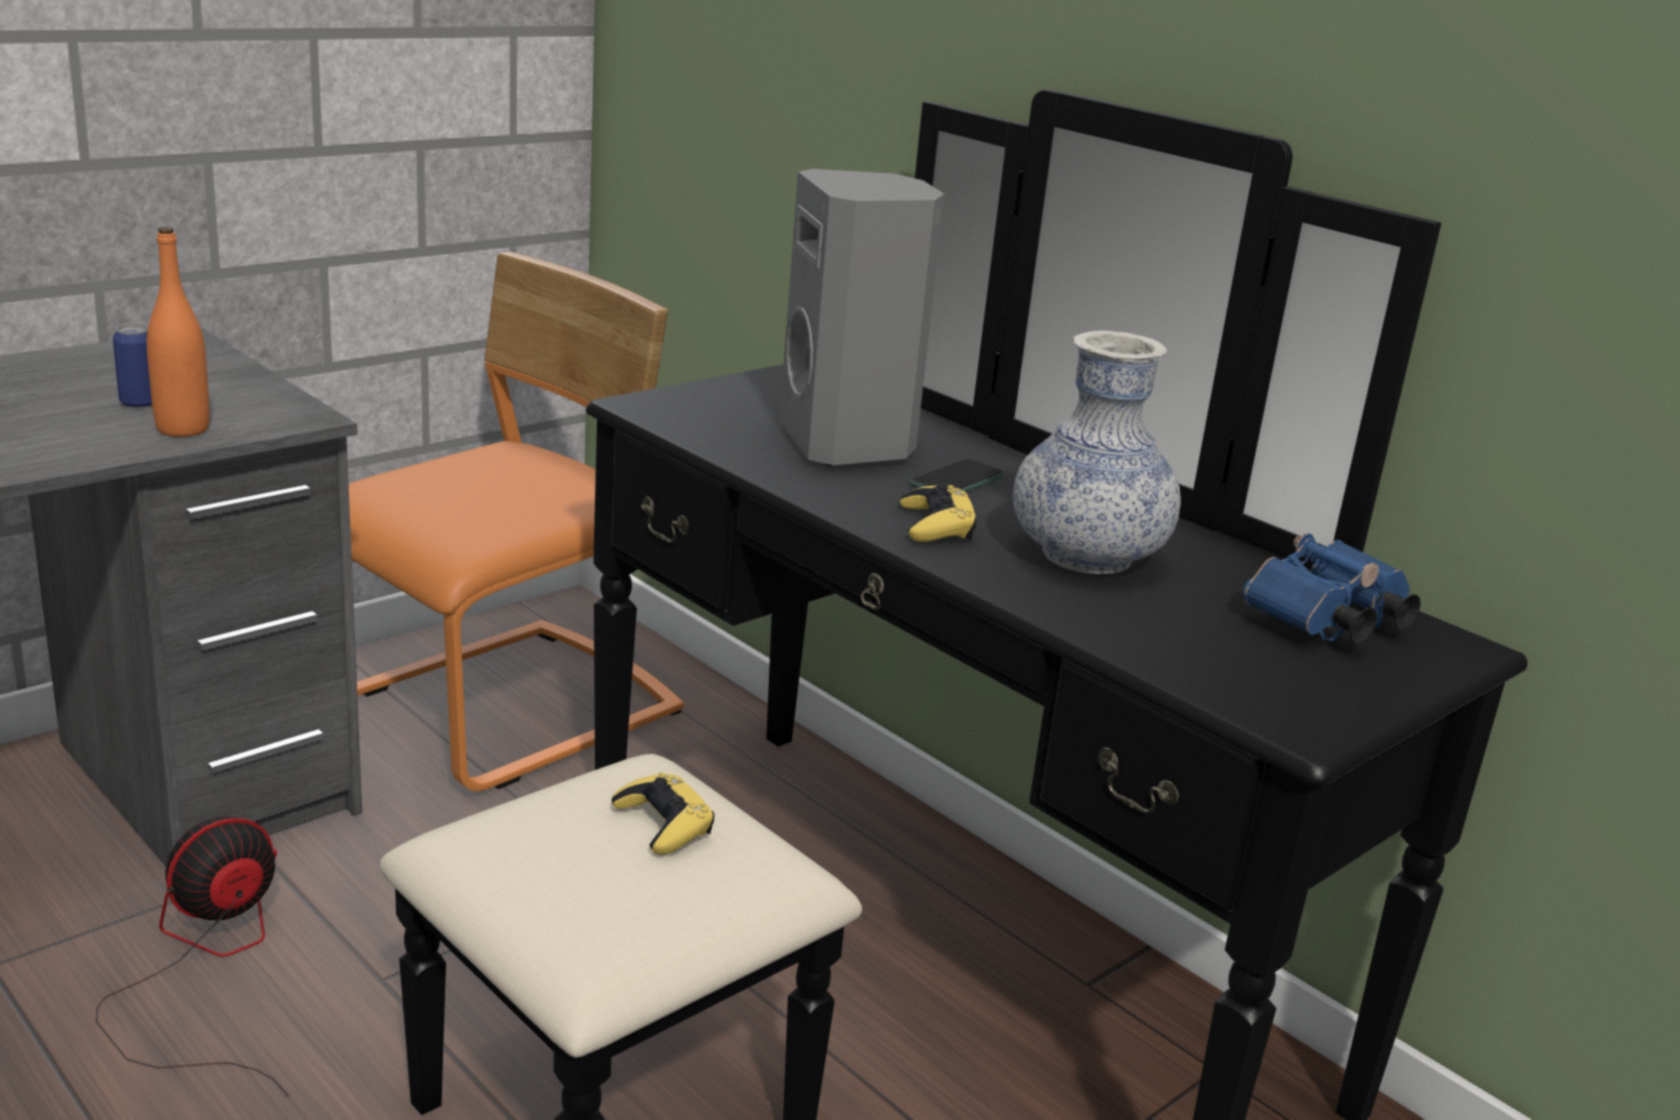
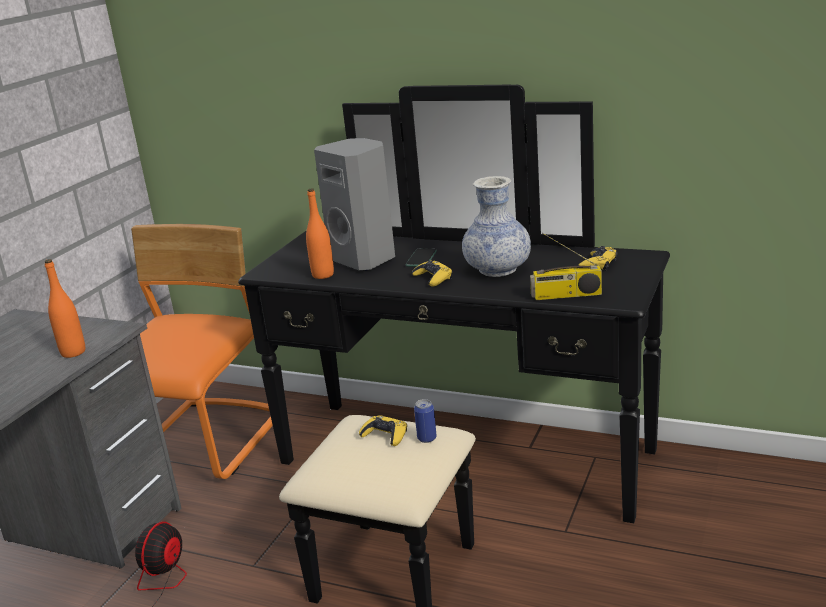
camera: 20 degrees left, 0 degrees up
can [113,323,152,408] -> can moved to [414,399,437,443]
blue binoculars [1243,533,1421,644] -> yellow game controller [578,246,617,271]
none -> orange bottle [306,189,334,279]
none -> radio [530,233,602,300]

